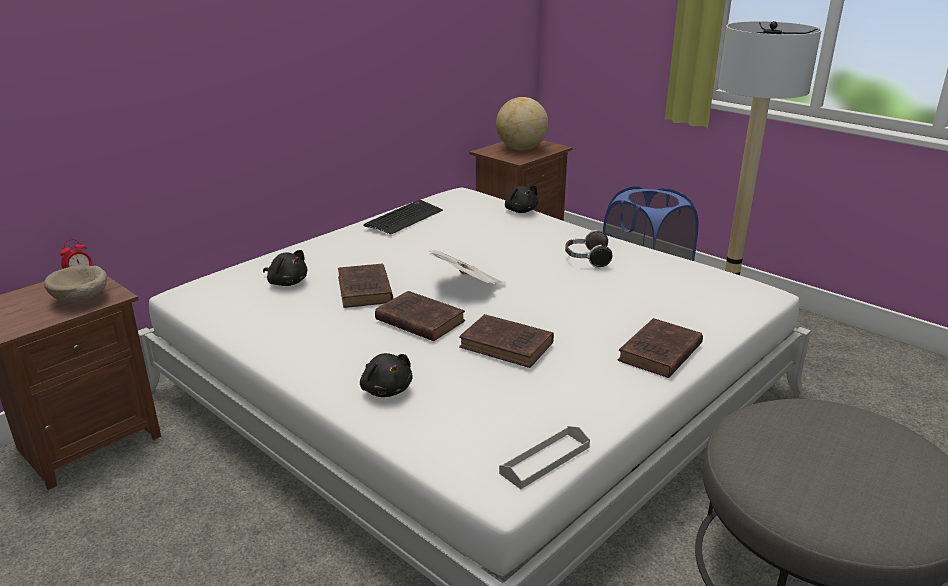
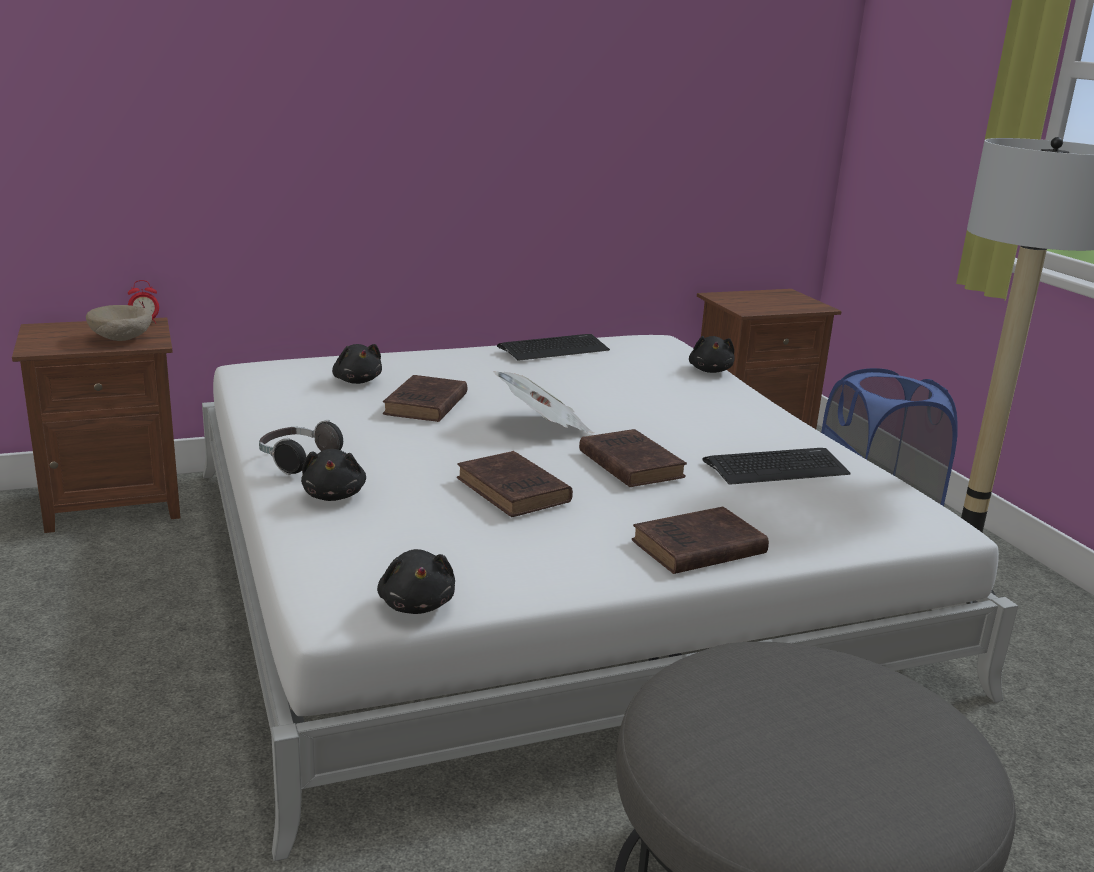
camera: 25 degrees right, 5 degrees down
brown book [375,291,465,341] -> brown book moved to [579,429,687,487]
globe [496,97,548,151] -> none
grey tray [499,426,590,489] -> black plush toy [377,549,455,614]
headphones [565,230,612,268] -> headphones moved to [259,420,343,475]
none -> keyboard [702,448,851,485]

